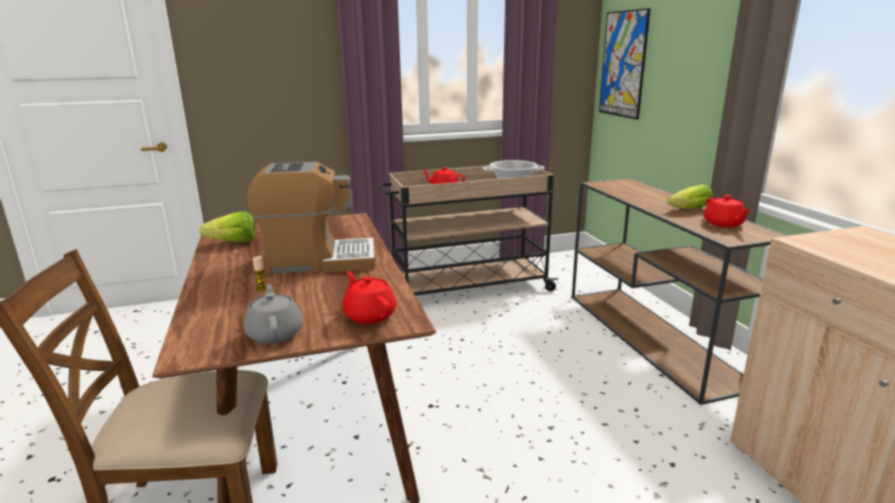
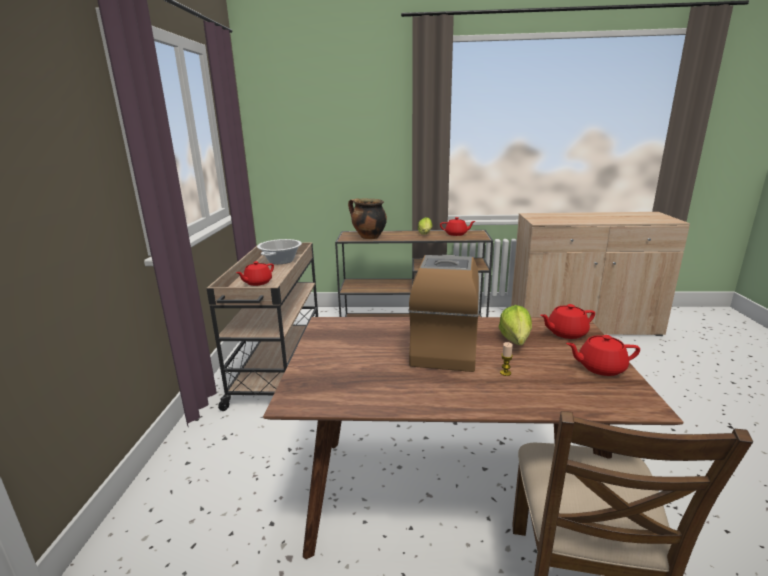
camera: 70 degrees left, 0 degrees up
lettuce [200,211,255,243] -> lettuce moved to [498,305,532,345]
grey teapot [243,284,303,344] -> red teapot [566,335,640,376]
picture [599,8,651,120] -> none
none -> cooking pot [348,198,387,239]

